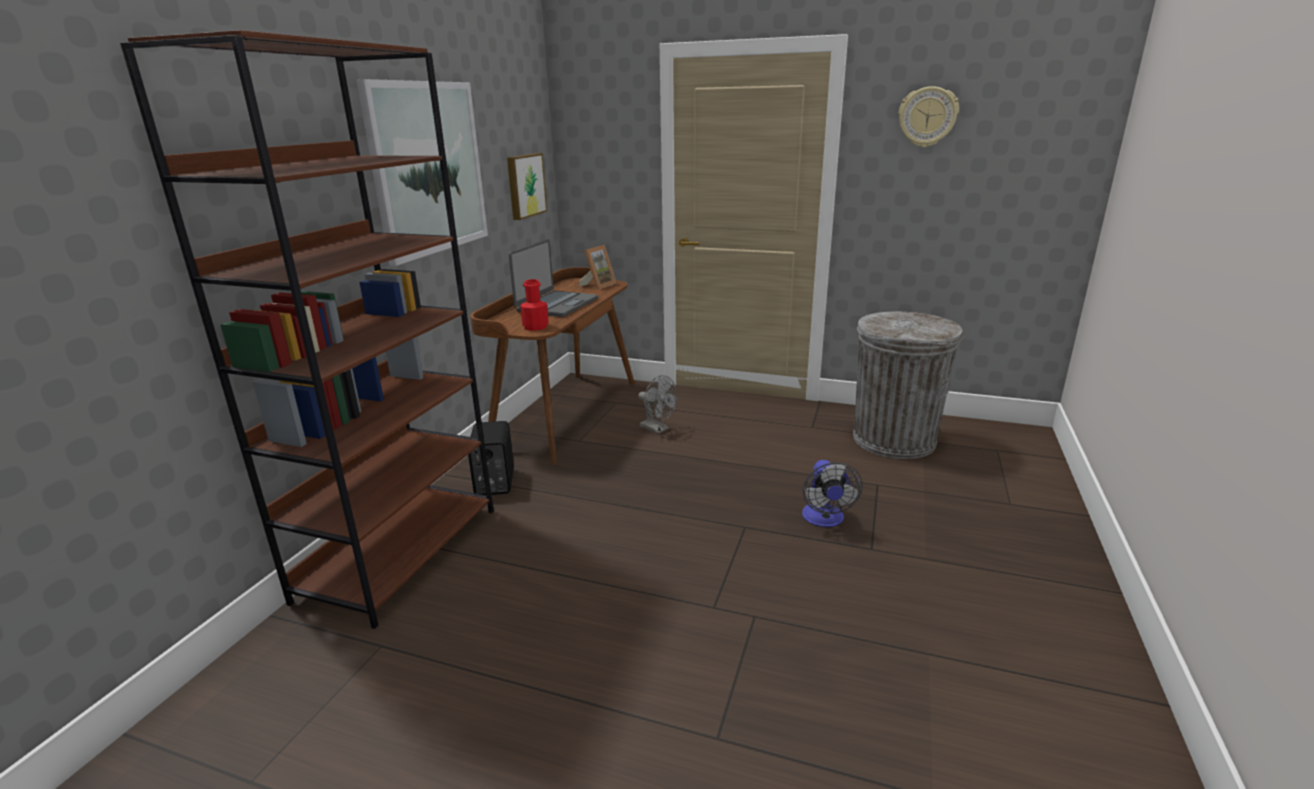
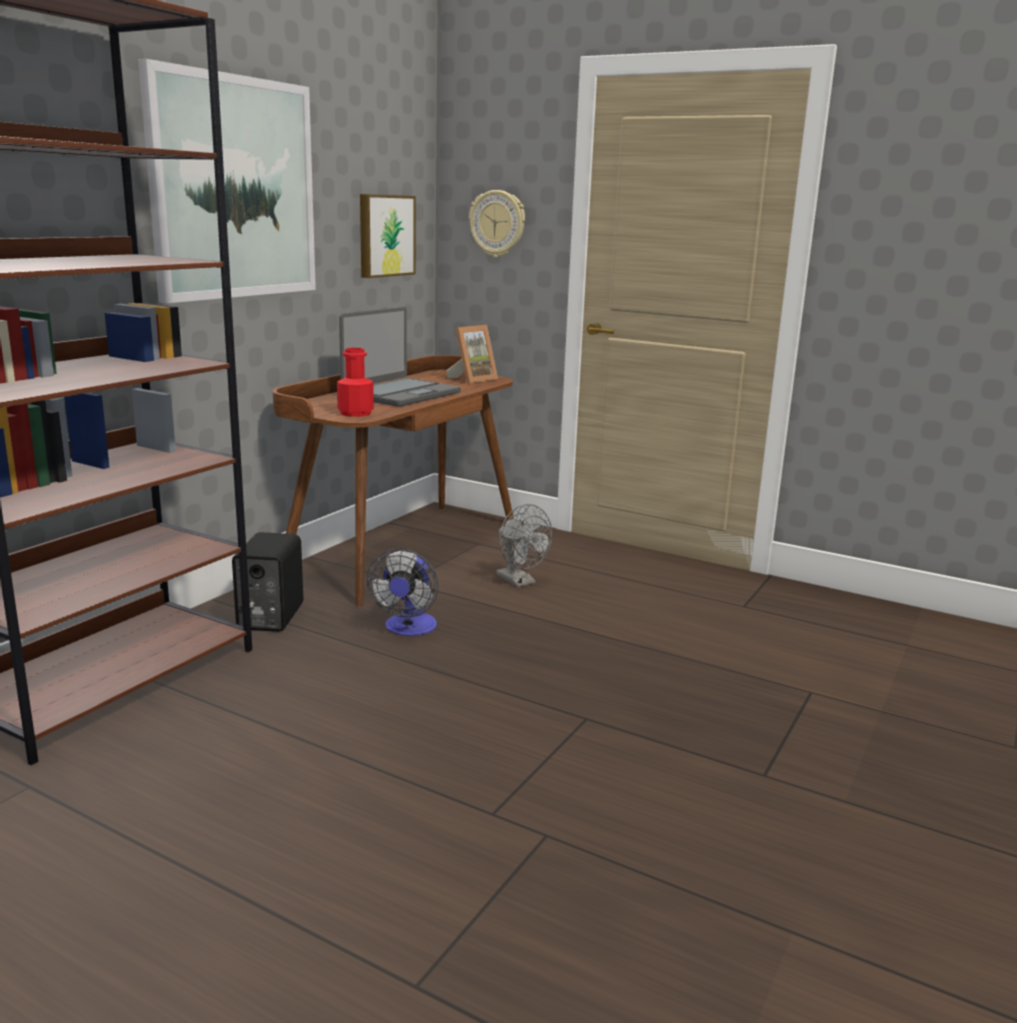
camera: 10 degrees right, 5 degrees down
fan [802,460,863,527] -> fan moved to [367,549,439,636]
grey trash can [853,312,962,459] -> none
wall clock [899,86,959,147] -> wall clock moved to [469,190,525,257]

